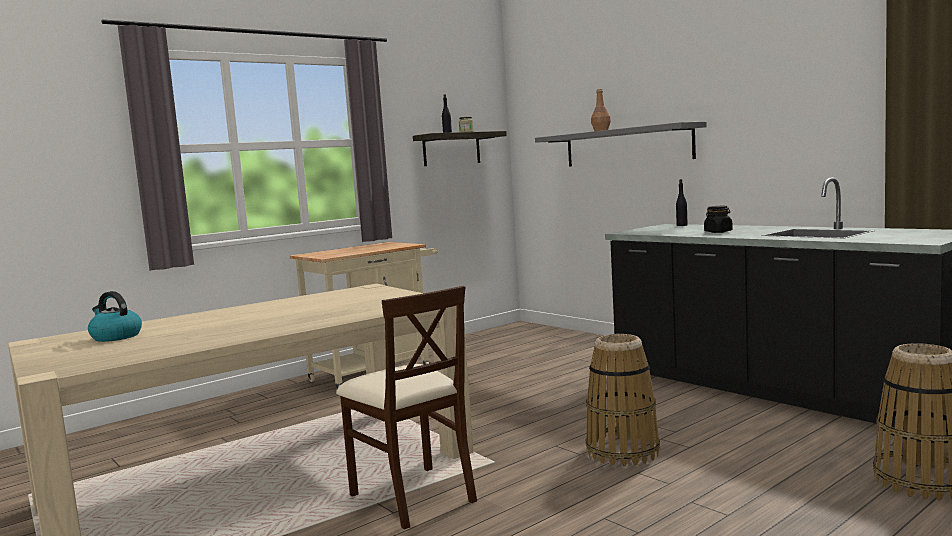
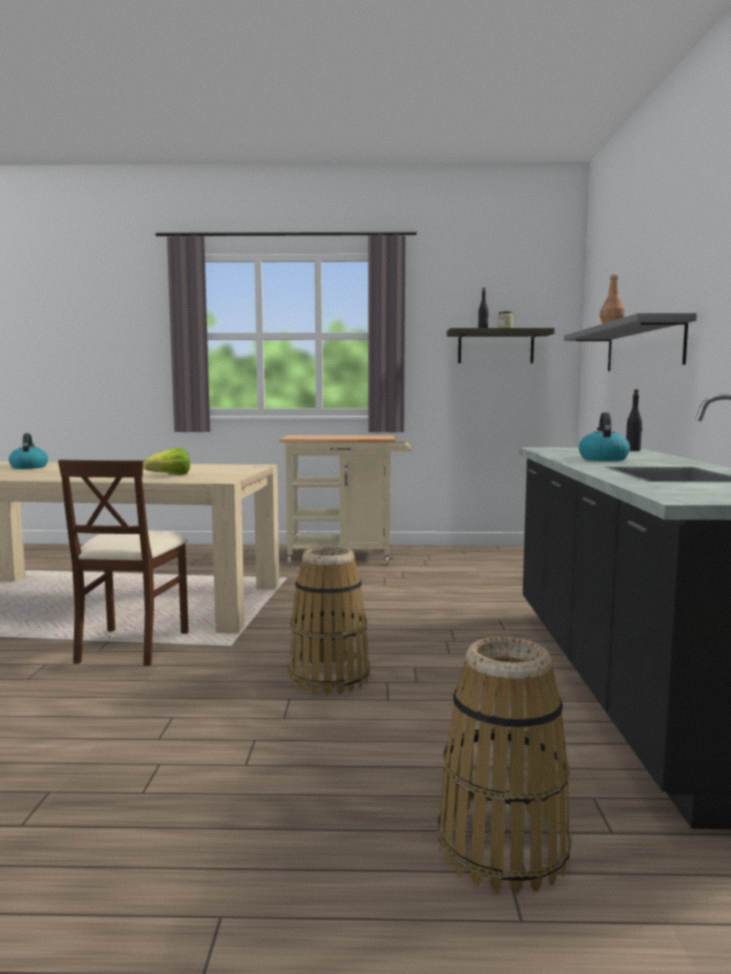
camera: 40 degrees right, 0 degrees up
black jar [704,206,733,233] -> kettle [579,413,630,461]
none -> lettuce [143,448,190,475]

